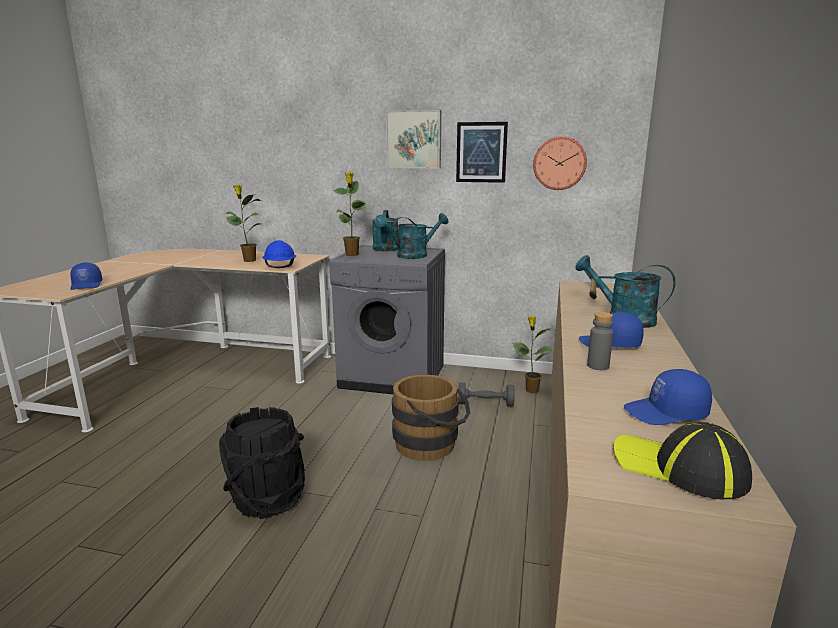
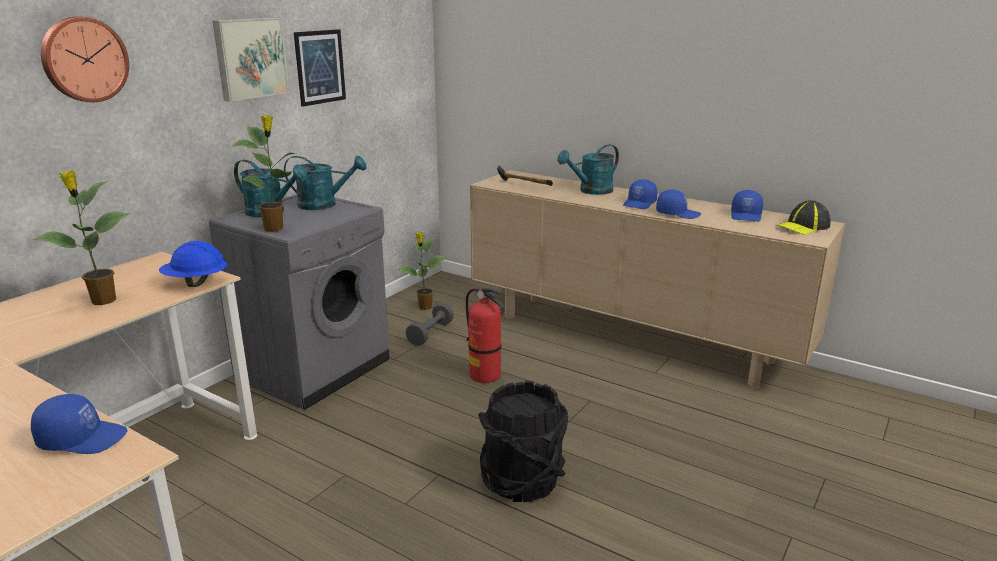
camera: 70 degrees left, 5 degrees up
turquoise watering can [392,213,449,259] -> turquoise watering can turned 105 degrees clockwise [284,155,367,210]
brown bucket [392,374,470,461] -> fire extinguisher [466,288,503,383]
wall clock [533,136,587,190] -> wall clock moved to [41,17,129,102]
grey bottle [587,312,613,370] -> blue cap [656,189,701,219]

